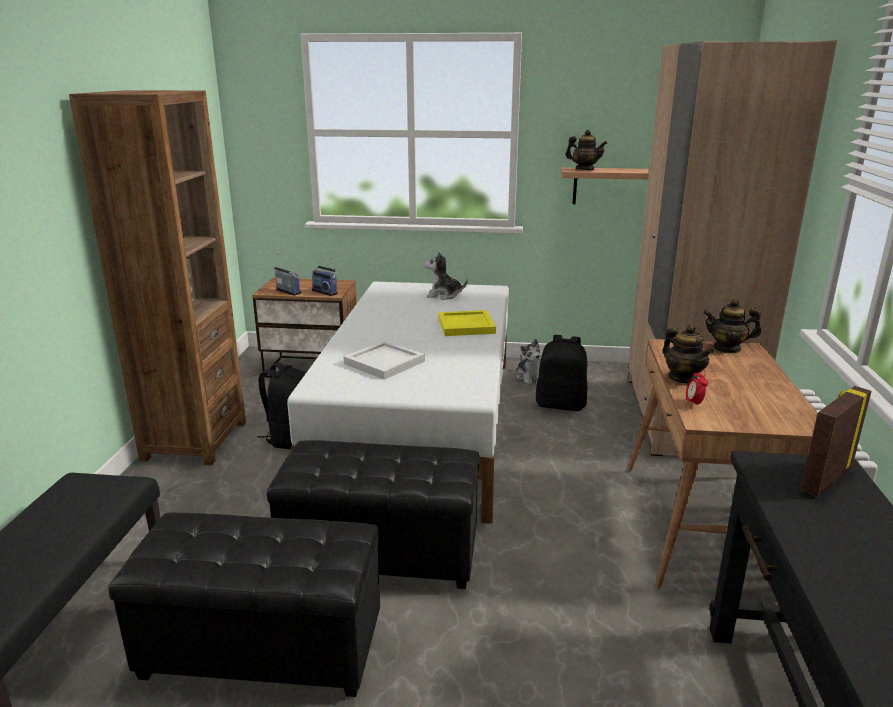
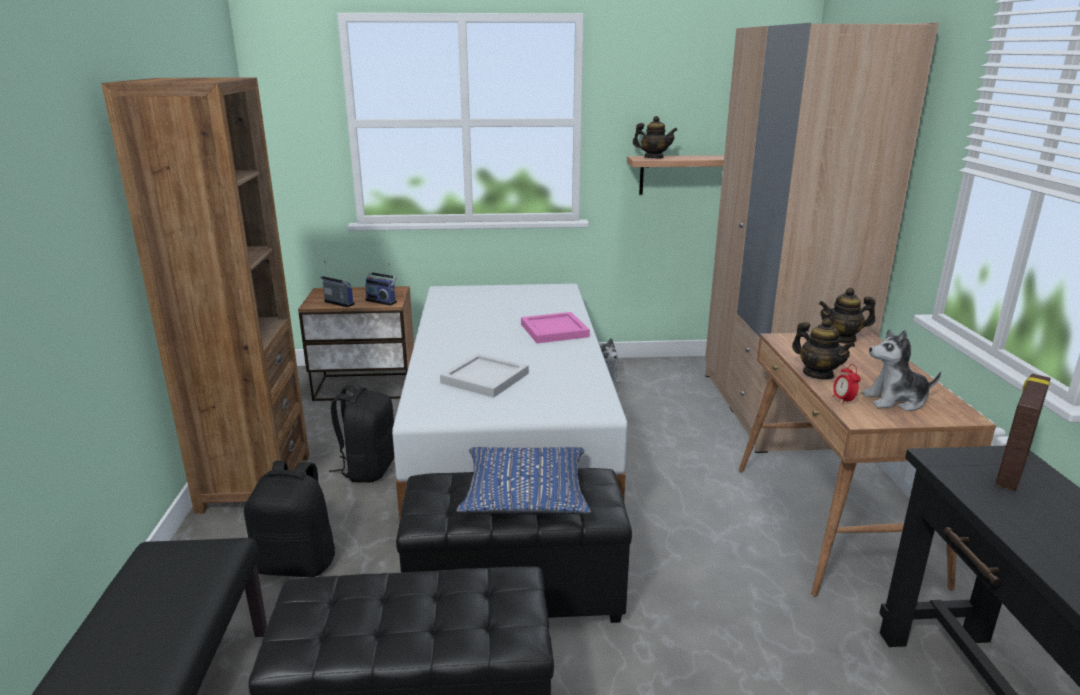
camera: 10 degrees left, 0 degrees up
plush toy [424,252,468,300] -> plush toy moved to [862,329,941,411]
yellow tray [438,310,496,336] -> pink tray [521,312,590,343]
black backpack [536,335,587,411] -> black backpack moved to [244,461,335,577]
none -> blue pillow [456,447,591,515]

